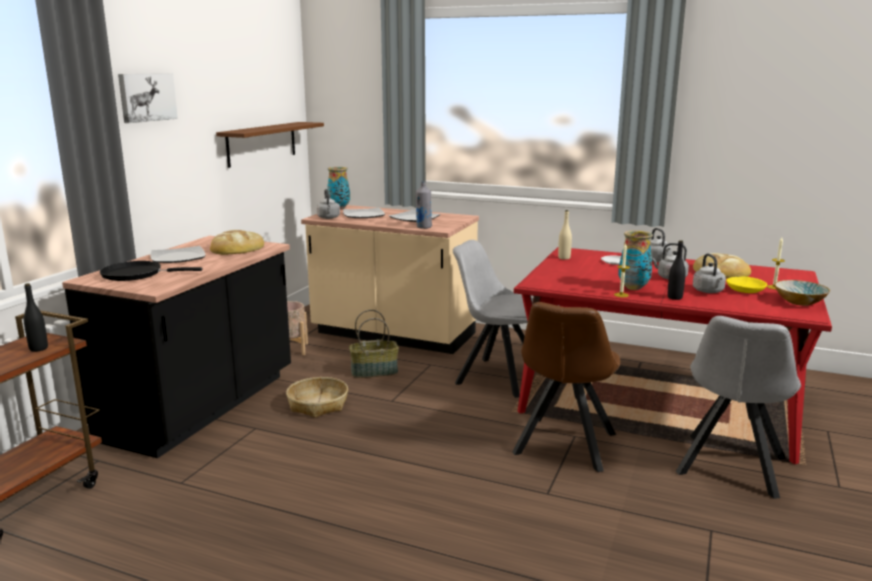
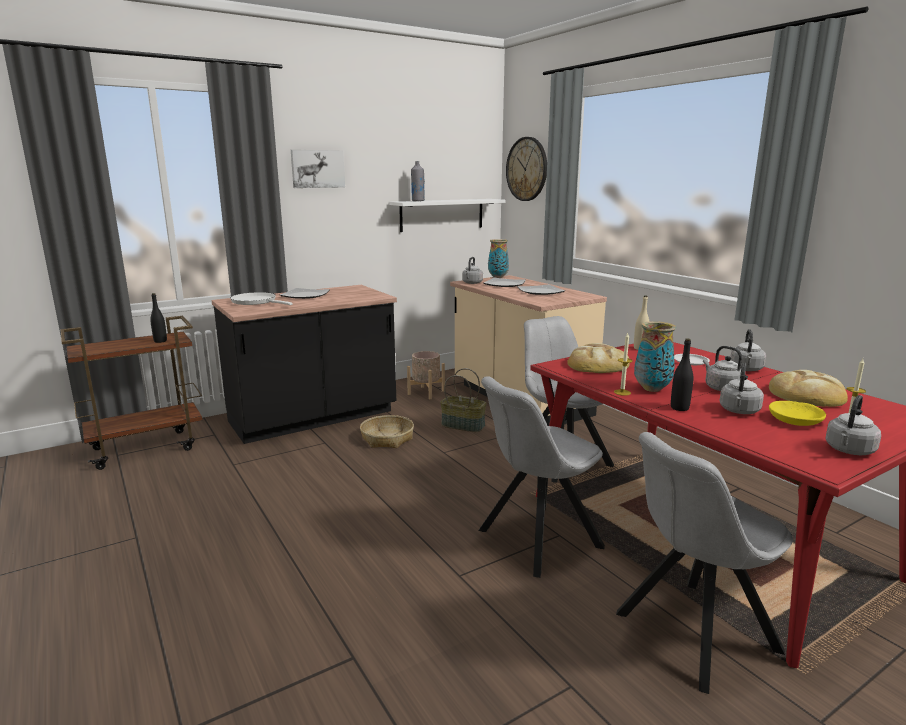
camera: 35 degrees right, 0 degrees up
black frying pan [100,261,203,281] -> white frying pan [230,292,293,305]
bread [210,230,264,255] -> bread moved to [567,343,630,373]
brown shelf [216,122,324,168] -> white shelf [389,199,506,232]
grey bottle [416,182,432,229] -> grey bottle moved to [411,161,425,201]
brown chair [512,302,620,472] -> grey chair [479,376,605,578]
bowl [775,280,830,306] -> grey kettle [825,395,881,455]
none -> wall clock [506,137,547,201]

